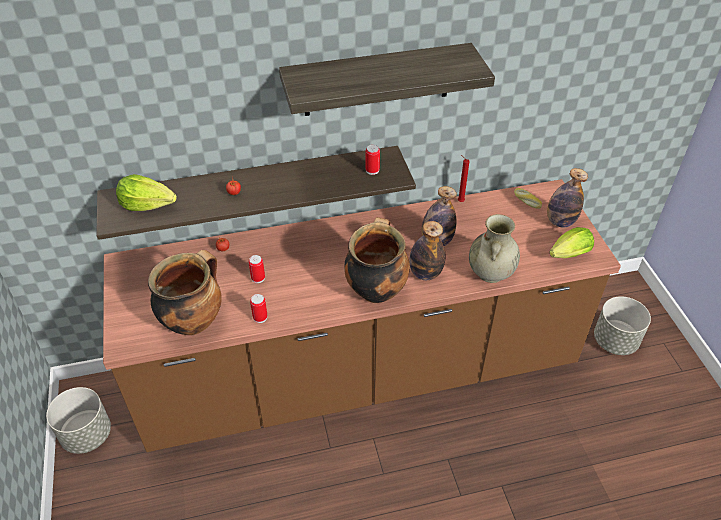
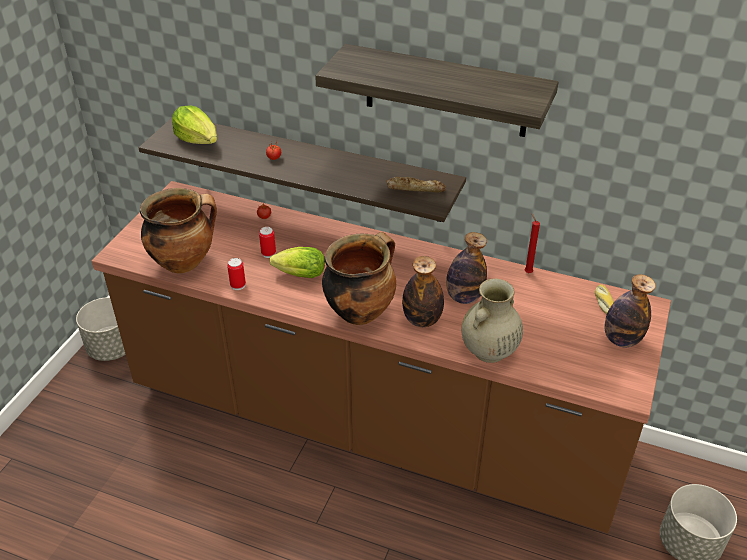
camera: 35 degrees right, 5 degrees down
can [365,145,380,175] -> bread [386,177,446,192]
lettuce [549,227,594,258] -> lettuce moved to [269,247,325,278]

